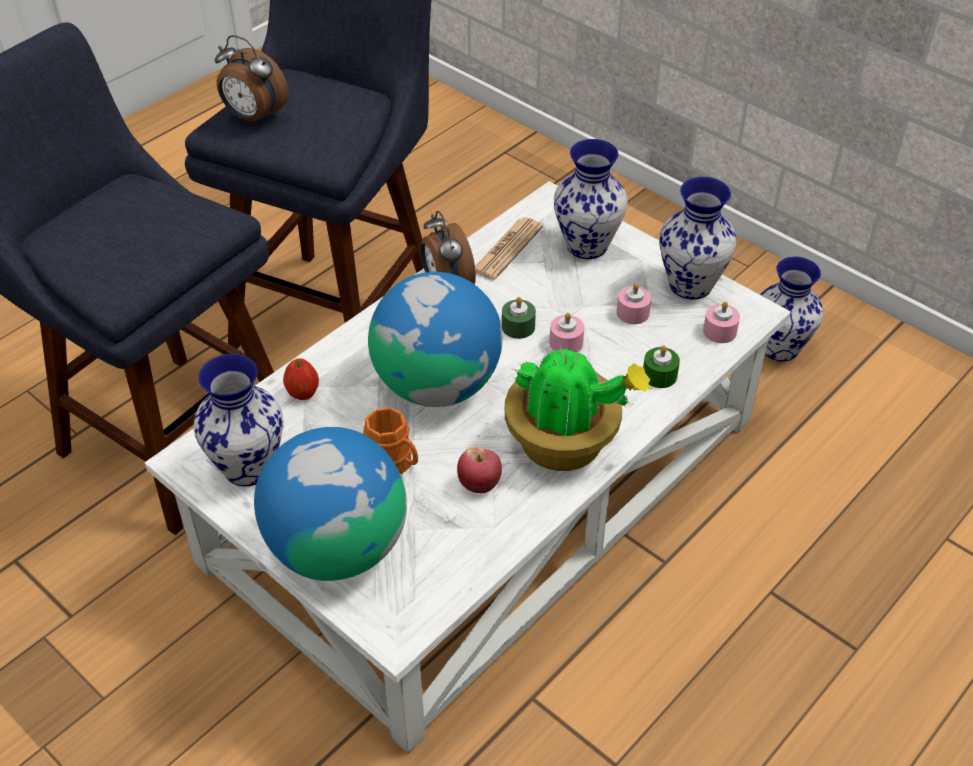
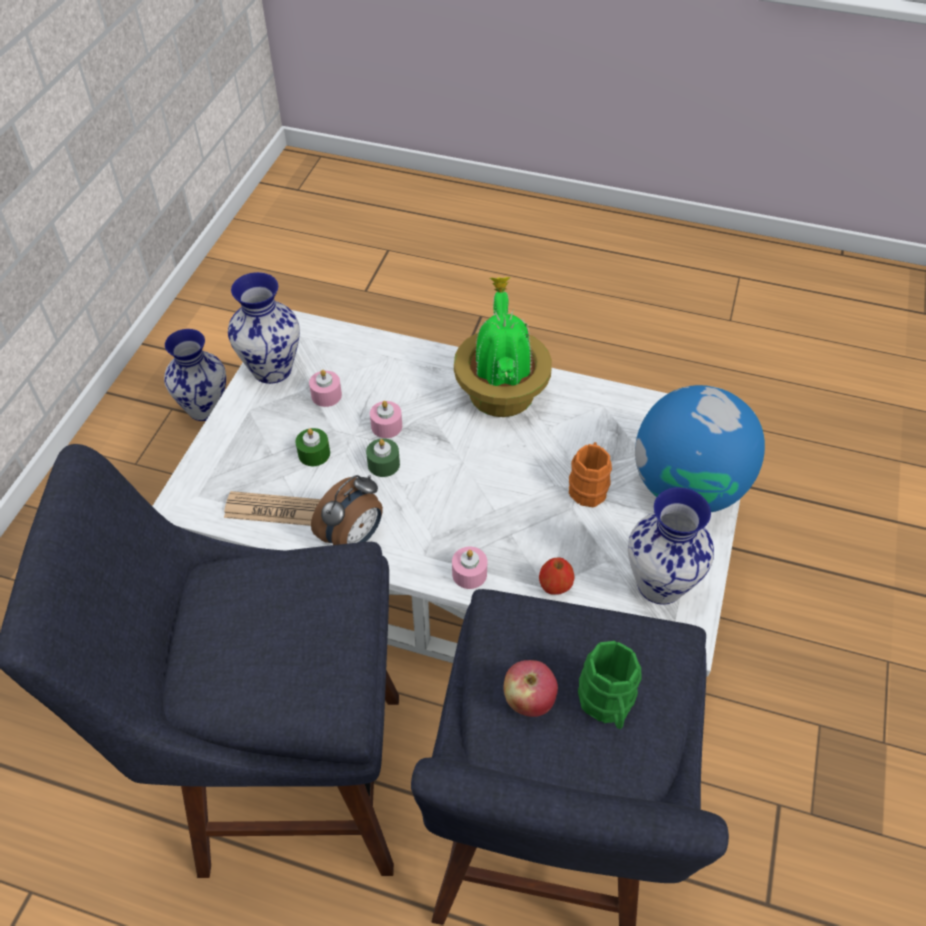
camera: 115 degrees left, 5 degrees up
alarm clock [215,35,288,124] -> none
globe [368,272,503,407] -> none
apple [457,447,502,493] -> apple moved to [504,660,558,717]
vase [554,139,628,259] -> none
green candle [643,345,680,388] -> green candle moved to [296,428,330,466]
pink candle [703,301,740,343] -> pink candle moved to [452,547,487,589]
none -> green mug [578,641,642,729]

